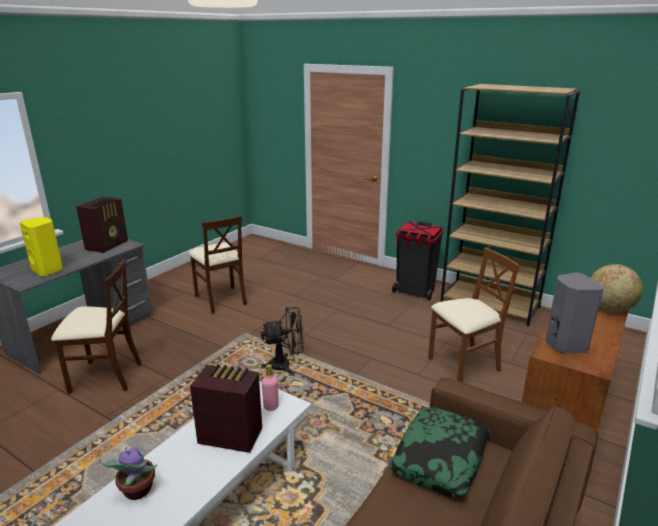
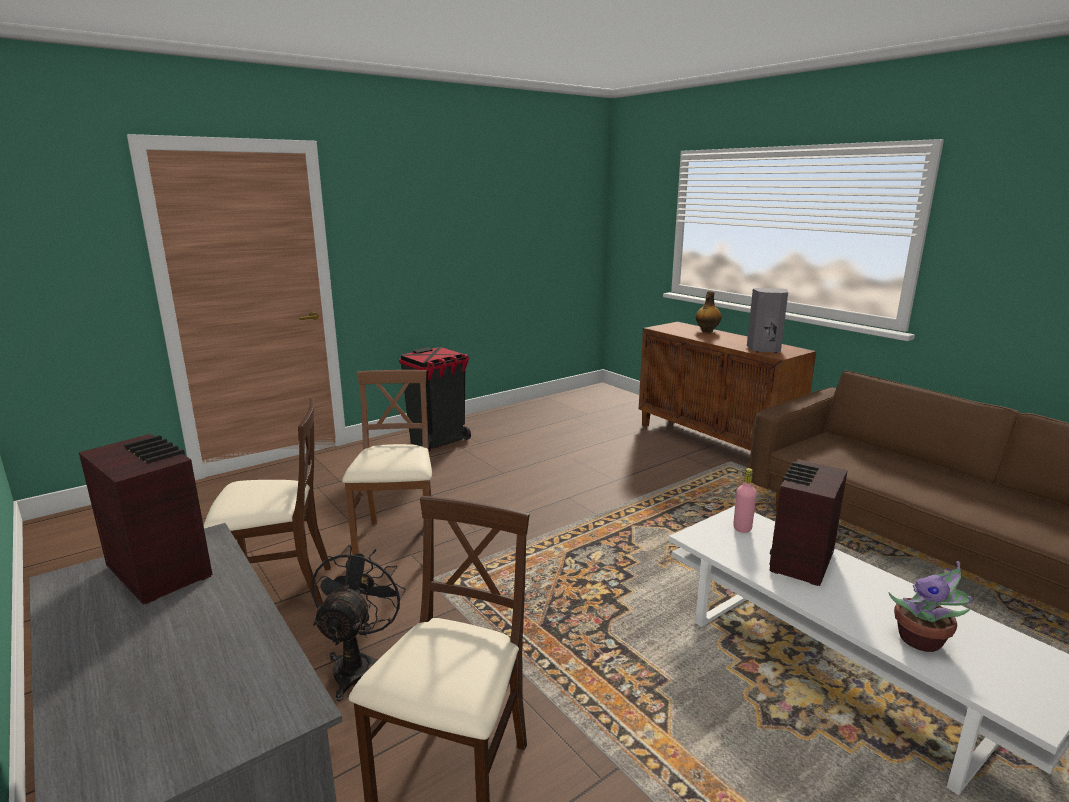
camera: 70 degrees left, 5 degrees down
yellow speaker [19,217,63,276] -> none
black fan [261,307,304,374] -> black fan moved to [311,545,406,701]
pillow [389,407,490,498] -> none
brown chair [428,248,520,382] -> brown chair moved to [342,370,432,555]
brown bookcase [440,84,580,326] -> none
globe [591,264,643,312] -> bottle [696,291,721,332]

